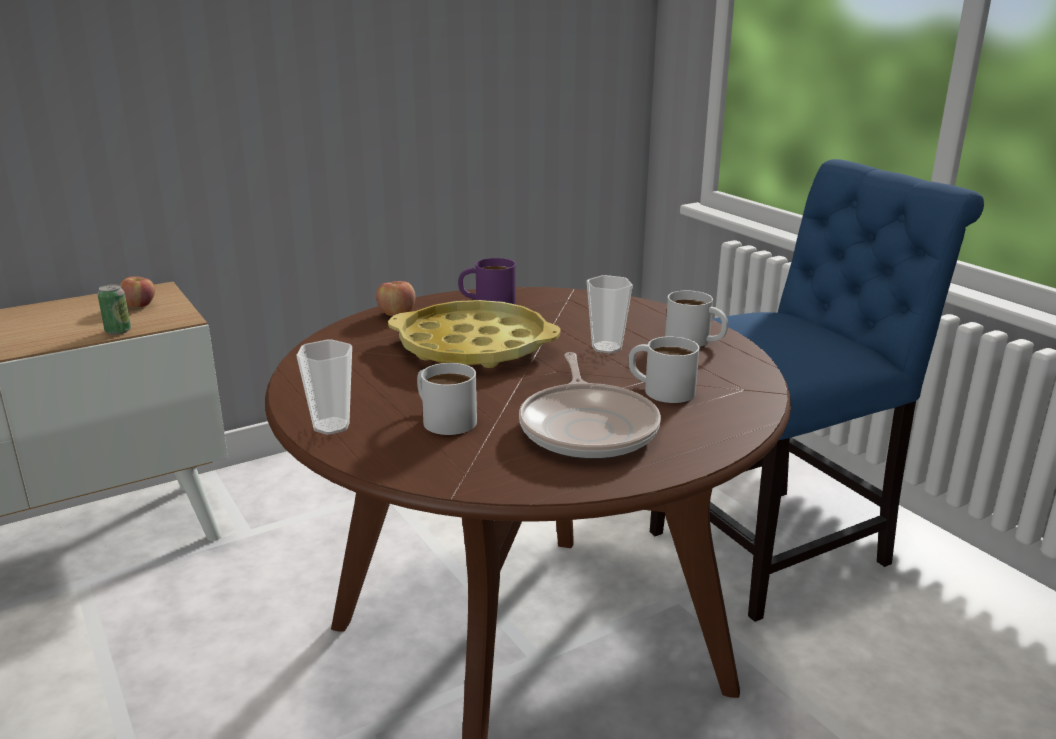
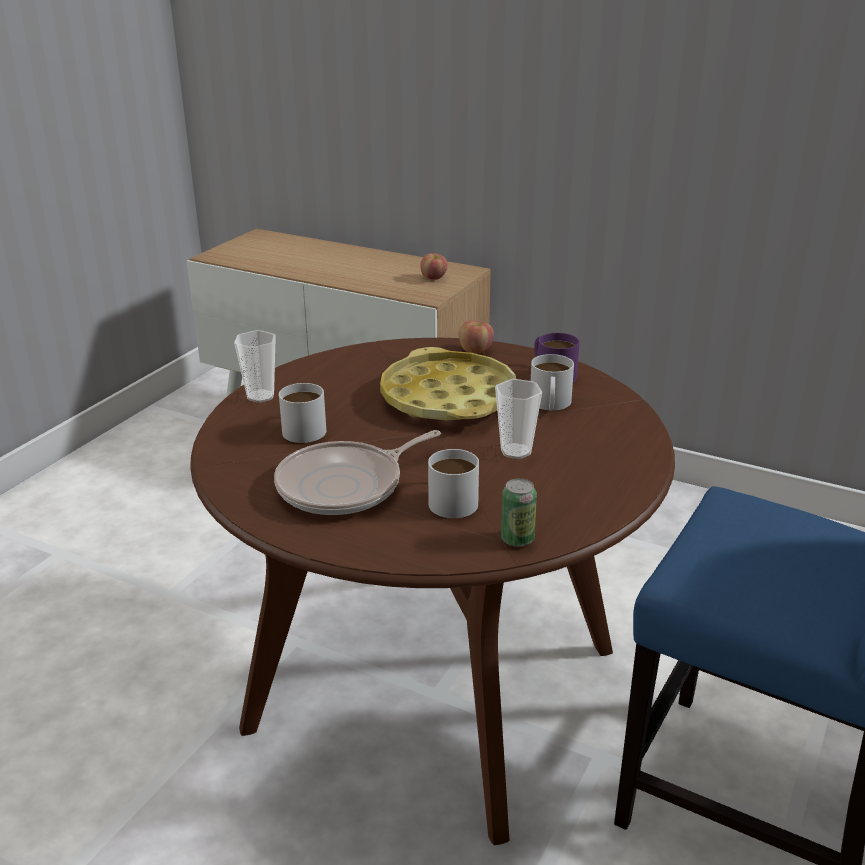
camera: 60 degrees right, 5 degrees up
can [98,284,131,335] -> can moved to [501,478,537,547]
white mug [665,290,728,347] -> white mug moved to [531,354,574,411]

